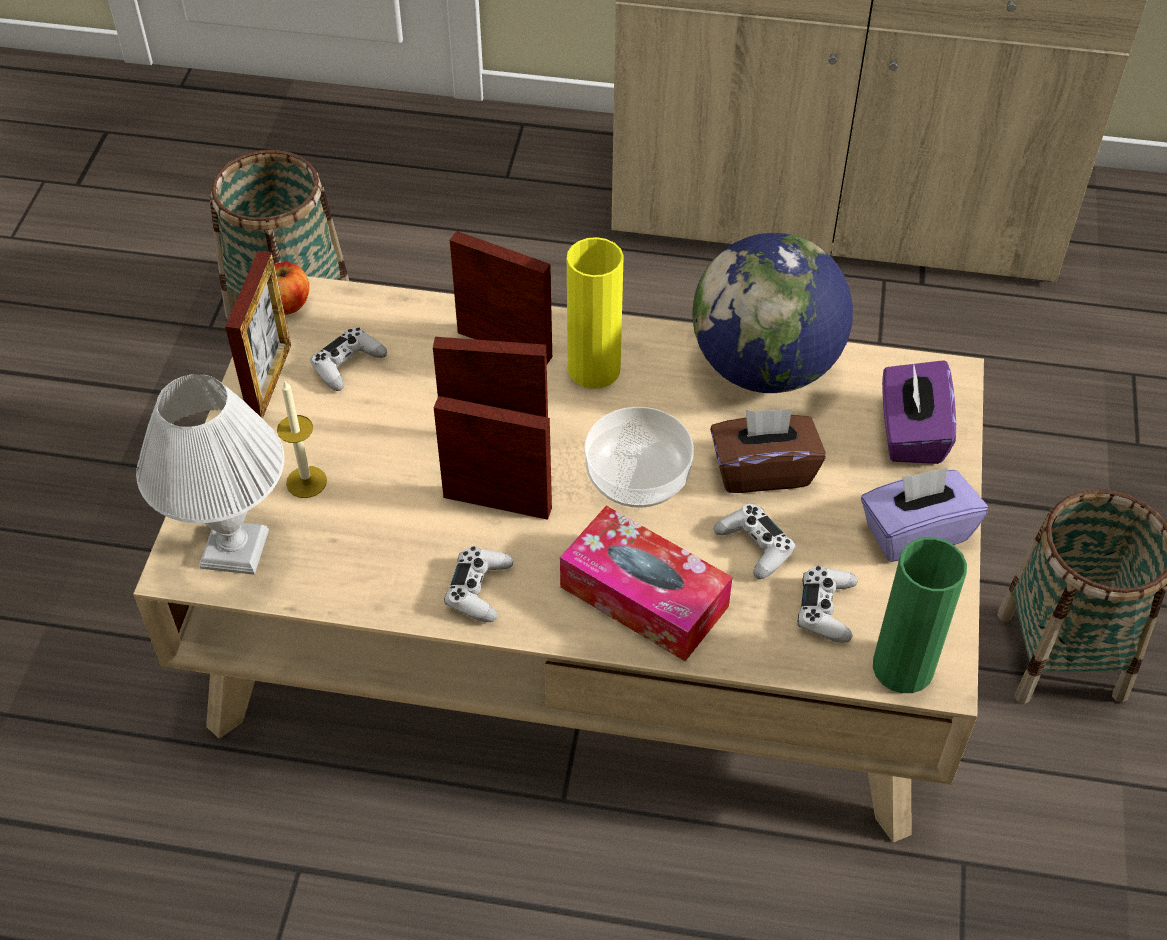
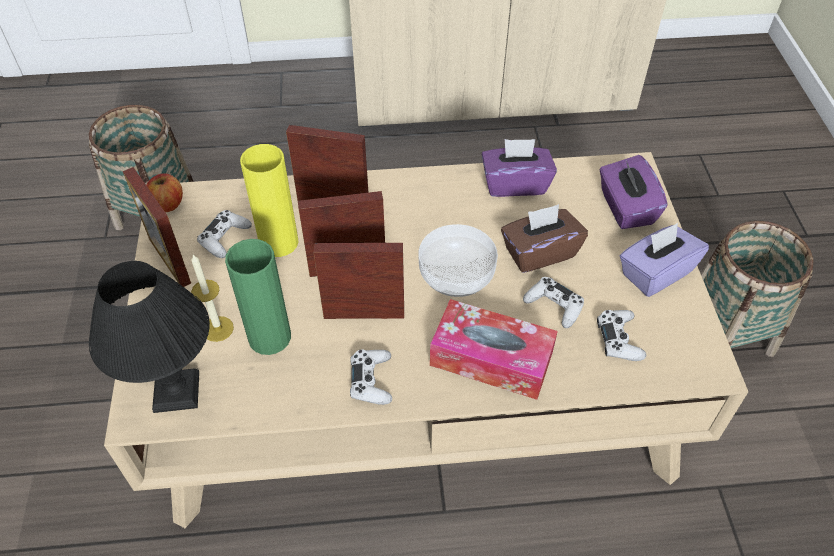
camera: 15 degrees left, 0 degrees up
white table lamp [136,374,284,575] -> black table lamp [89,261,210,413]
picture frame [225,251,291,419] -> picture frame turned 150 degrees clockwise [123,167,191,287]
yellow vase [567,237,624,389] -> yellow vase moved to [240,144,298,257]
globe [692,233,853,393] -> purple tissue box [482,139,557,197]
green vase [873,537,967,693] -> green vase moved to [225,239,291,355]

